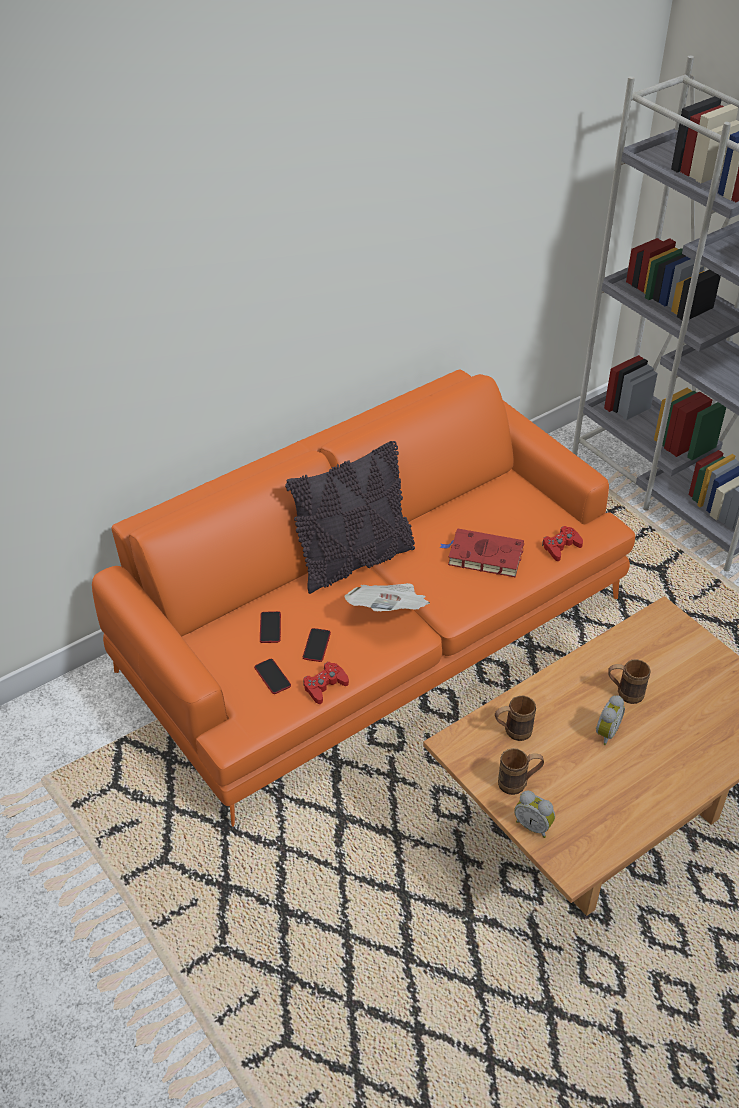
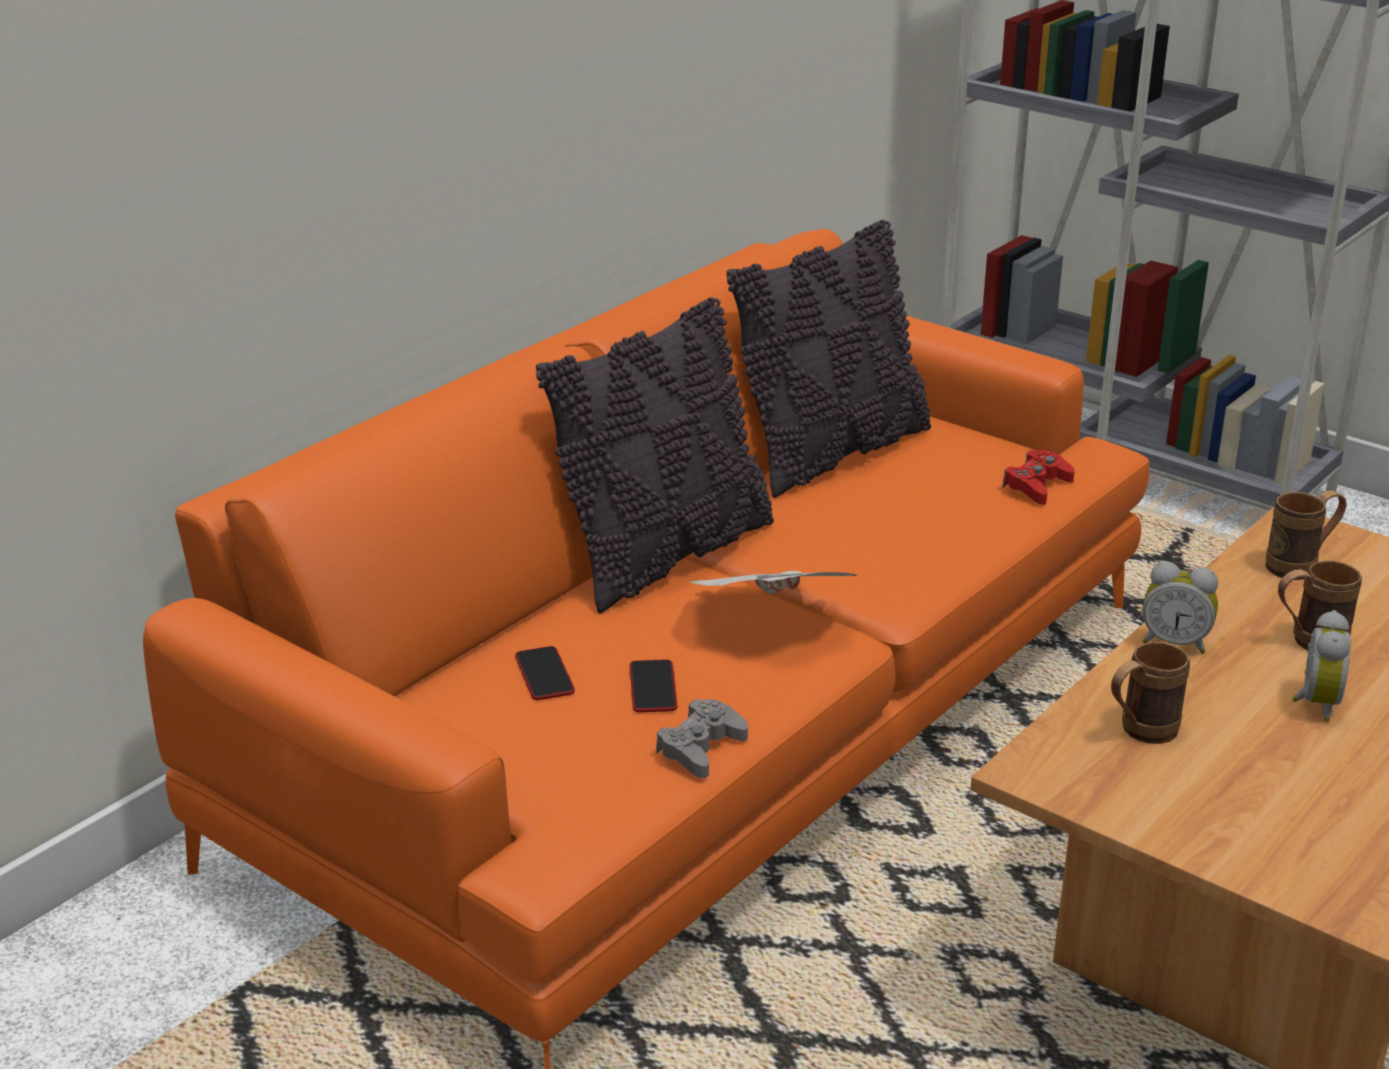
camera: 15 degrees left, 15 degrees down
phone [254,659,291,694] -> none
red game controller [303,662,349,704] -> grey game controller [656,699,748,778]
red book [439,528,524,577] -> none
brown mug [498,748,544,795] -> brown mug moved to [1266,490,1347,580]
alarm clock [514,791,555,838] -> alarm clock moved to [1142,561,1218,654]
none -> black pillow [727,220,931,498]

